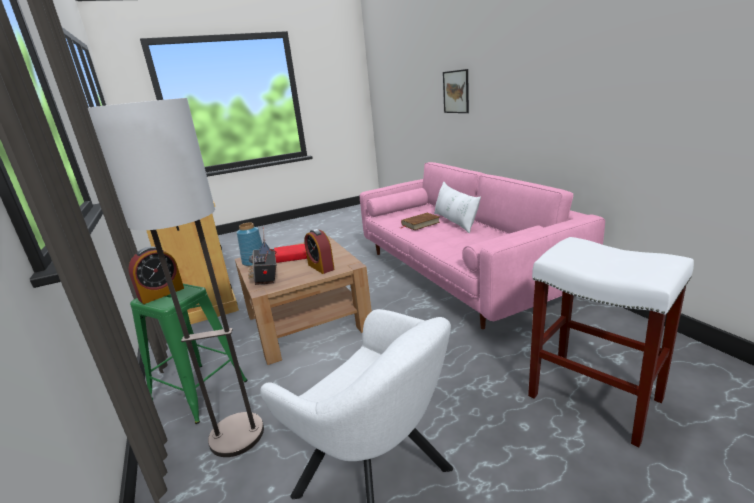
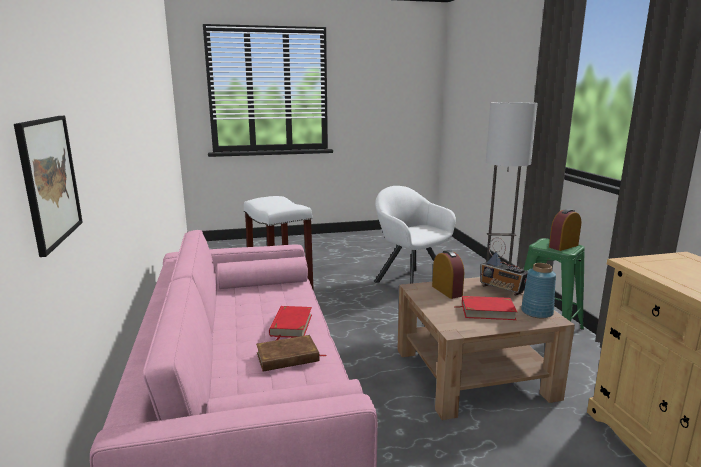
camera: 170 degrees left, 5 degrees down
radio [248,227,276,285] -> radio turned 135 degrees clockwise [480,237,528,296]
white pillow [434,182,481,233] -> none
none -> red book [269,306,312,340]

